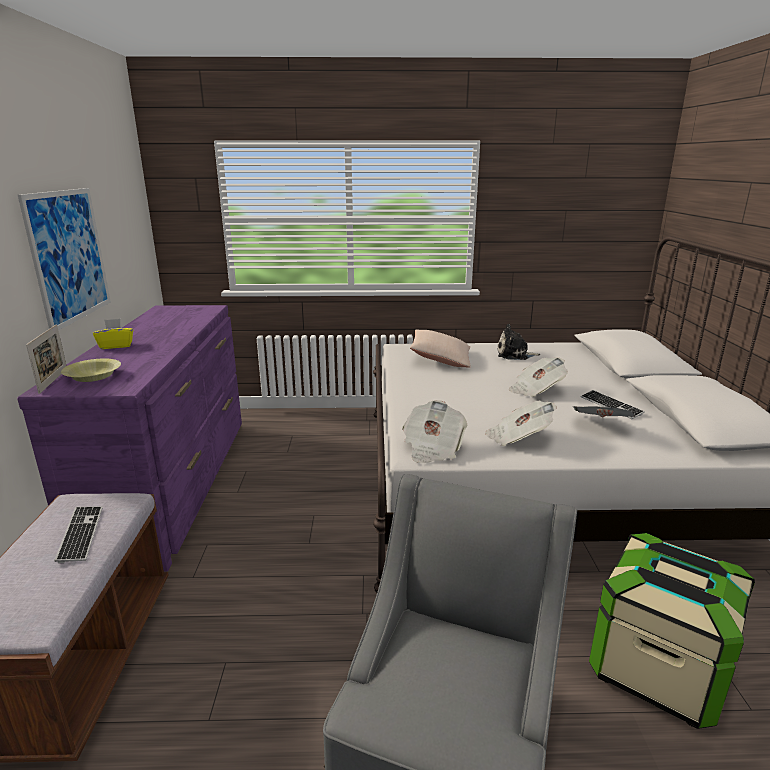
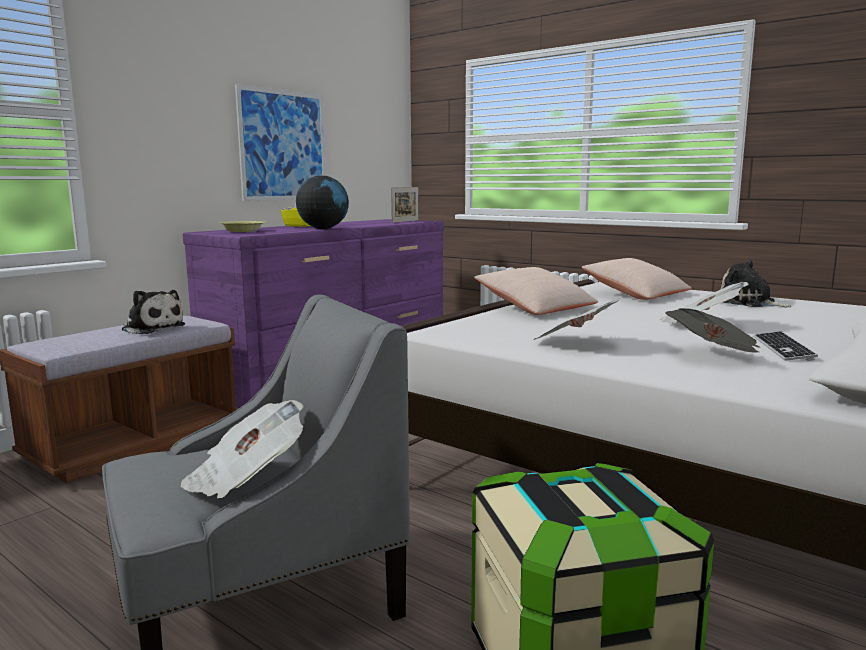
camera: 40 degrees right, 10 degrees down
picture frame [26,324,66,394] -> picture frame moved to [391,187,419,223]
keyboard [55,507,103,563] -> plush toy [122,290,185,334]
newspaper [402,400,467,463] -> newspaper moved to [181,400,304,498]
none -> globe [296,176,349,229]
none -> beige pillow [474,267,598,315]

